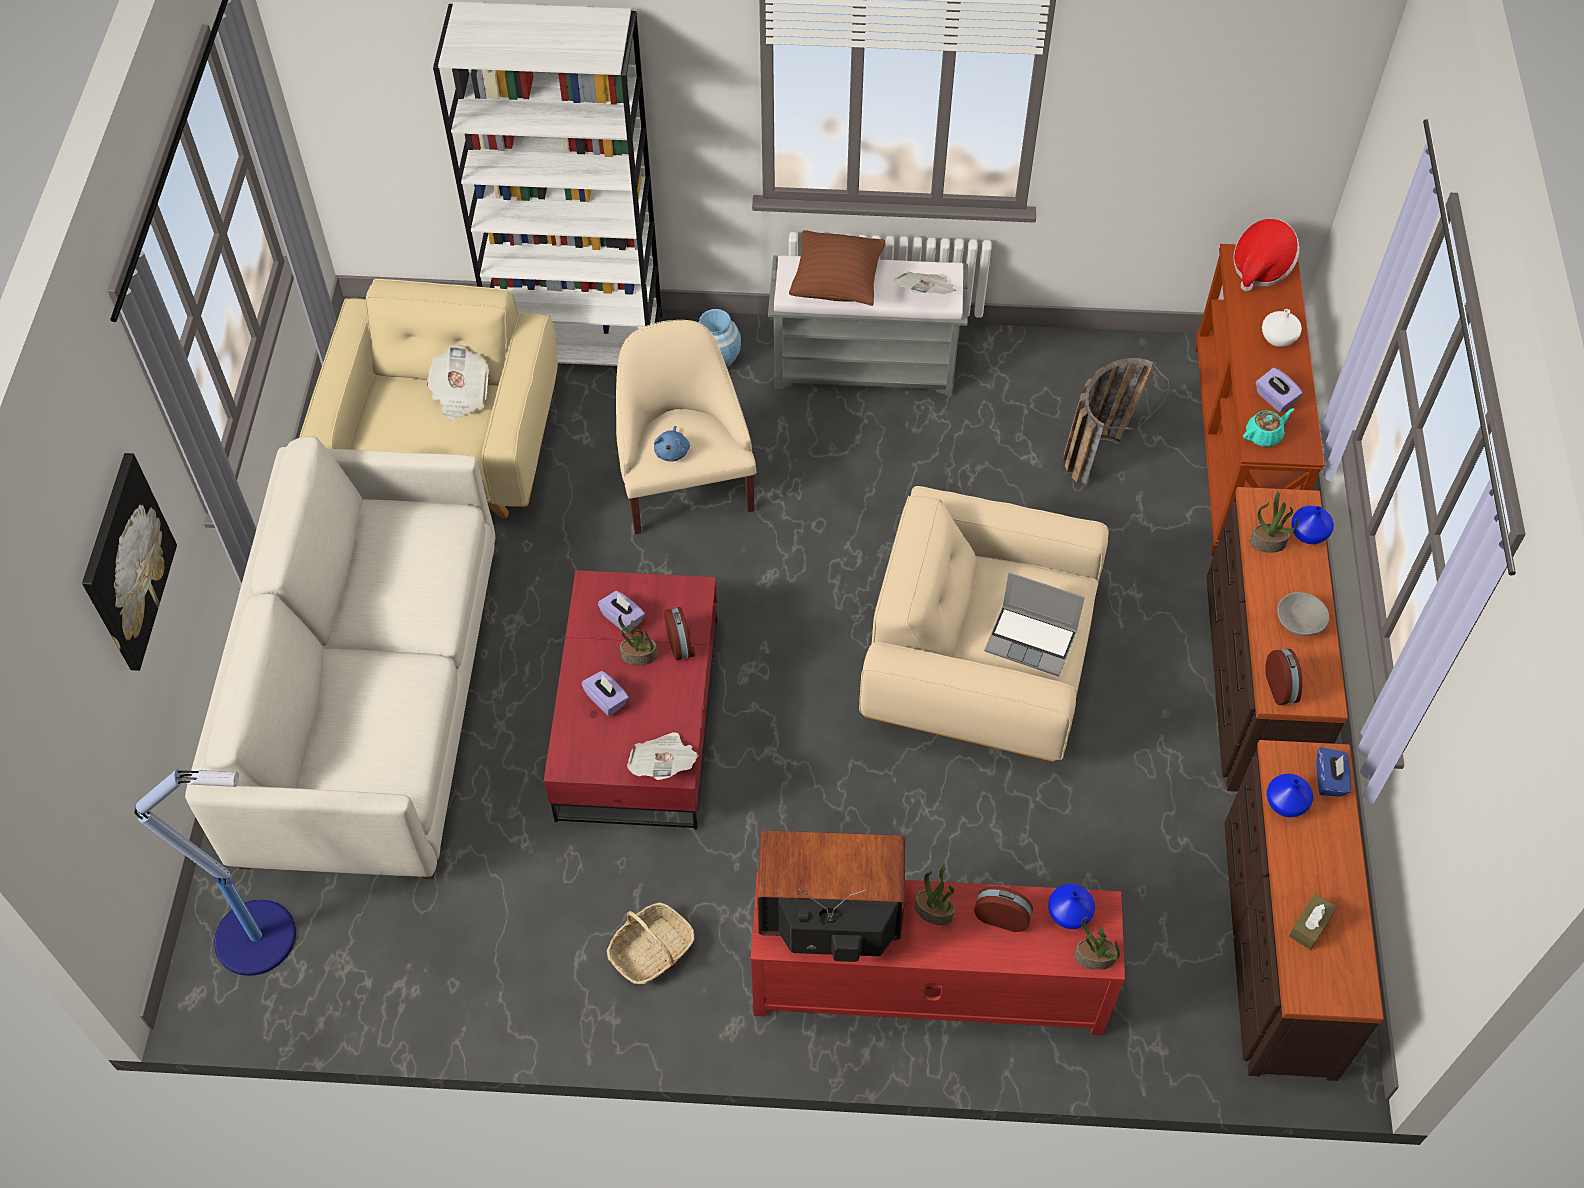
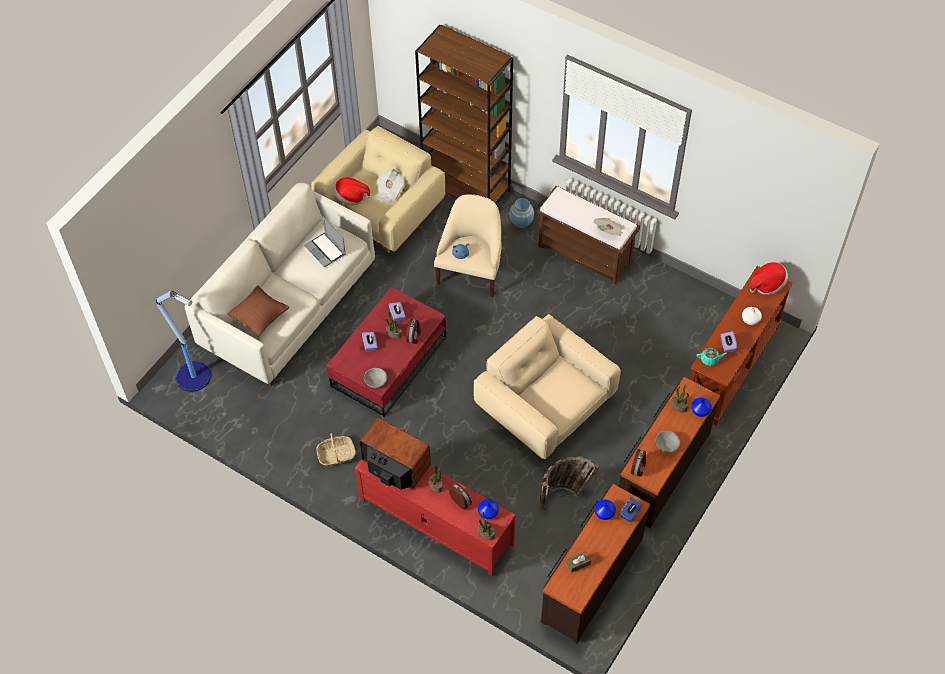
camera: 30 degrees right, 0 degrees up
picture [82,453,177,671] -> none
white bookcase [433,2,662,366] -> brown bookcase [415,25,513,205]
newspaper [627,732,698,780] -> grey bowl [364,368,387,388]
grey bench [768,255,968,396] -> brown bench [537,186,640,285]
brown pillow [789,230,885,306] -> brown pillow moved to [227,285,289,337]
laptop [984,572,1085,677] -> laptop moved to [304,216,346,267]
basket [1063,358,1169,487] -> basket moved to [540,456,600,511]
none -> hat [333,178,370,205]

